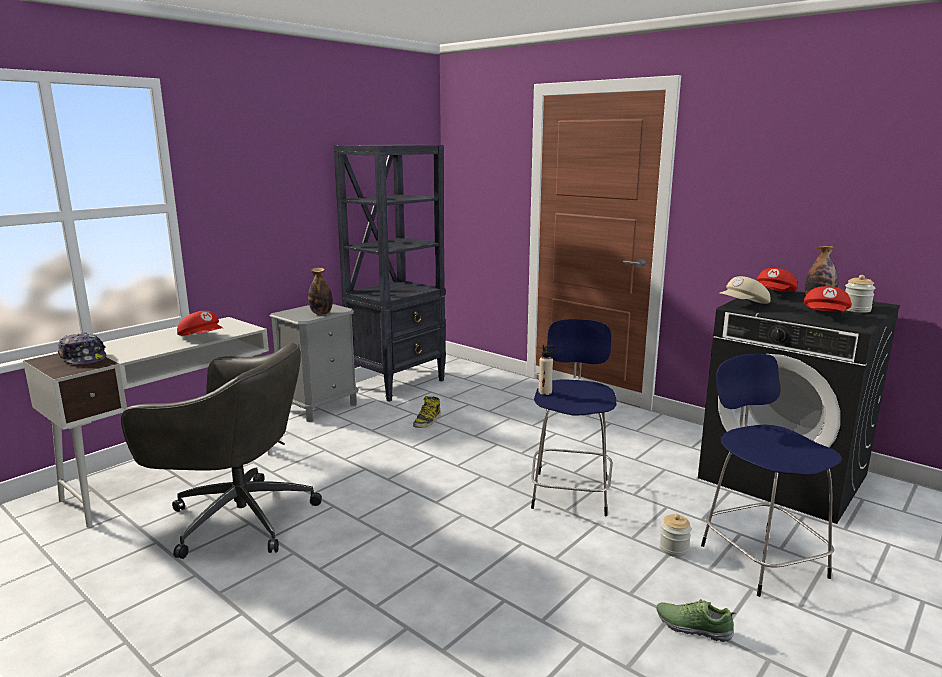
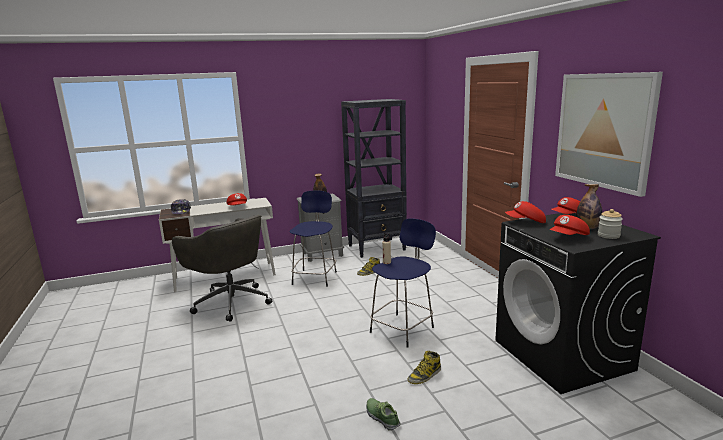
camera: 30 degrees right, 0 degrees up
jar [659,514,691,557] -> boot [407,351,441,384]
blue stool [701,354,842,597] -> blue stool moved to [290,191,337,287]
beige cap [719,276,771,304] -> red cap [505,201,546,223]
none -> picture [555,72,663,197]

